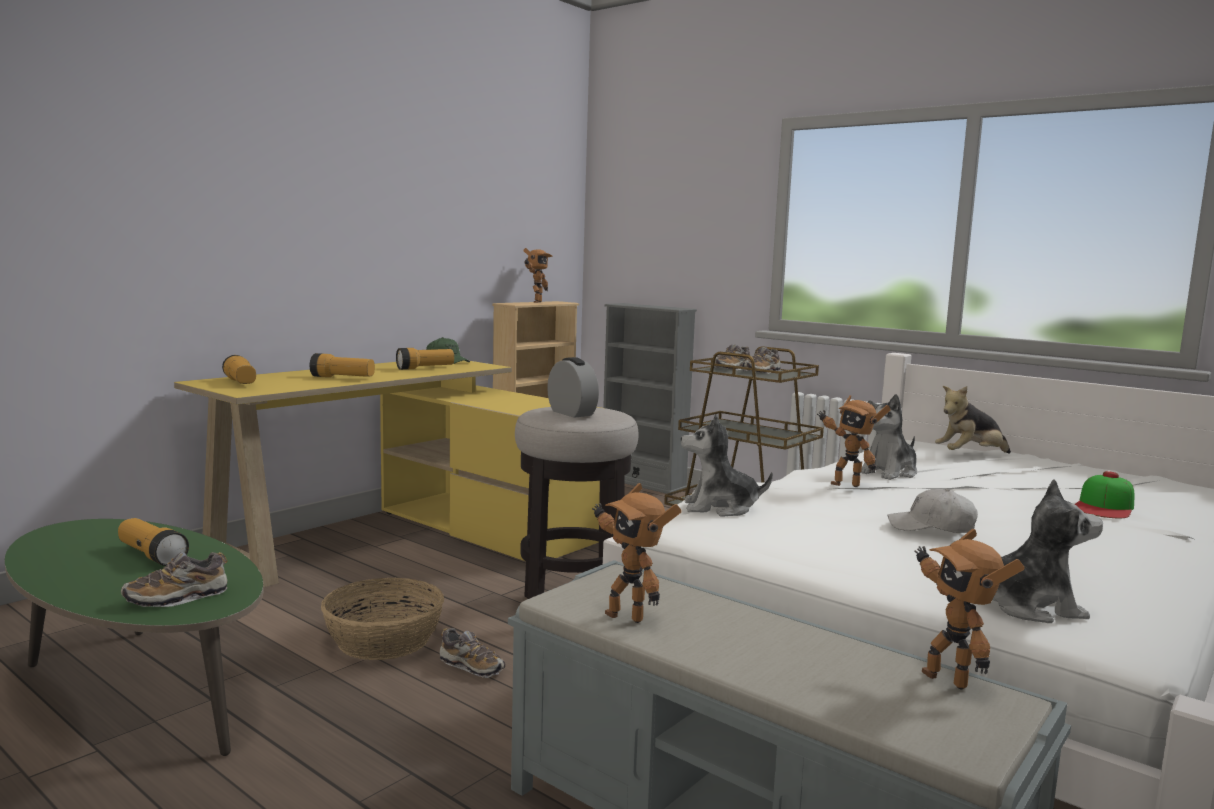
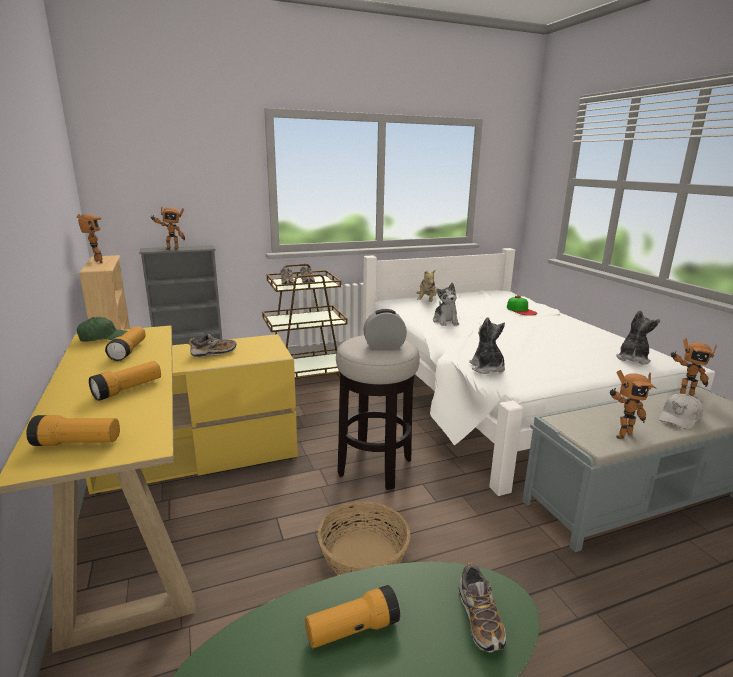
camera: 60 degrees left, 10 degrees up
shoe [440,628,505,678] -> shoe moved to [188,334,236,357]
plush toy [681,414,773,516] -> plush toy turned 135 degrees clockwise [469,317,505,374]
toy robot [817,395,891,487] -> toy robot moved to [150,206,185,250]
white cap [887,489,978,533] -> white cap moved to [658,394,703,430]

